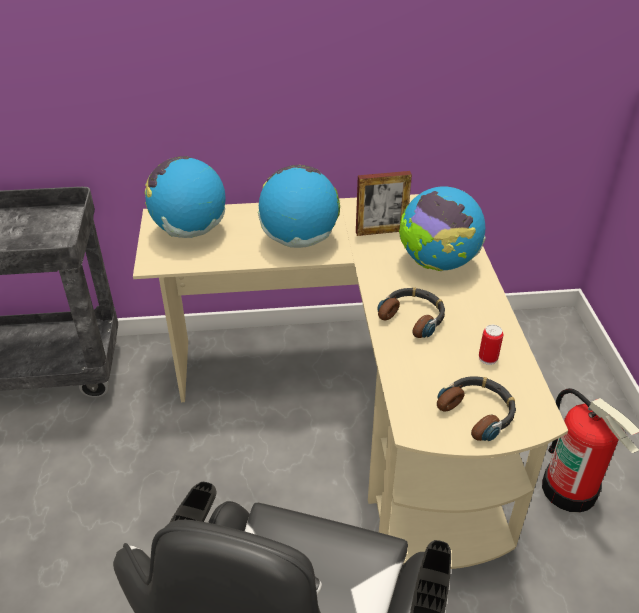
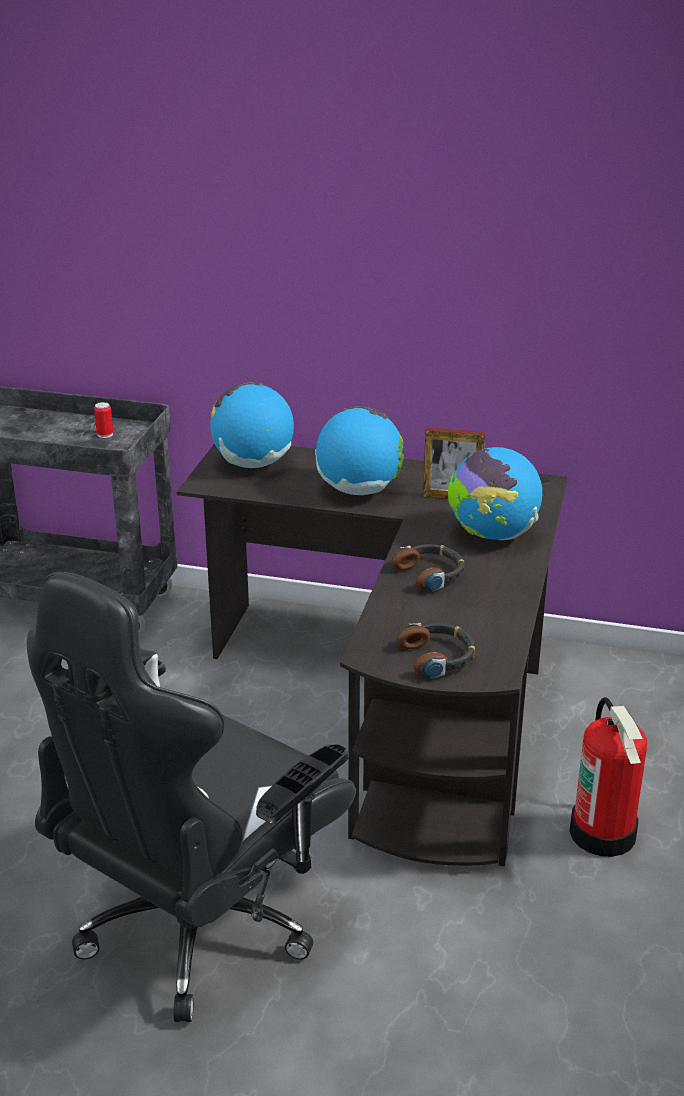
camera: 20 degrees right, 10 degrees down
beige desk [133,194,568,569] -> black desk [177,444,568,866]
can [479,325,503,365] -> can moved to [94,402,113,438]

